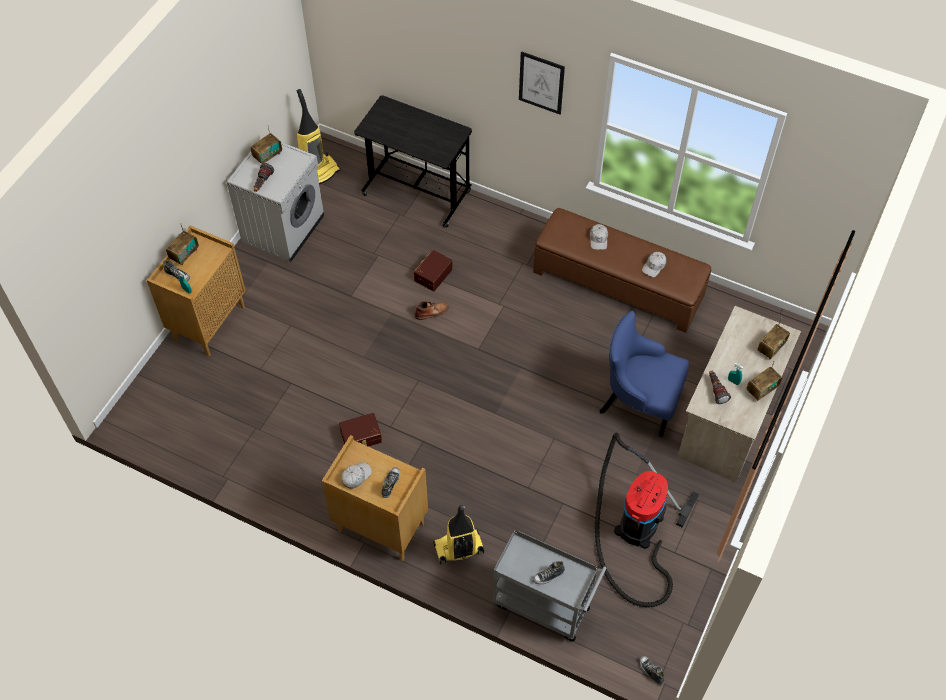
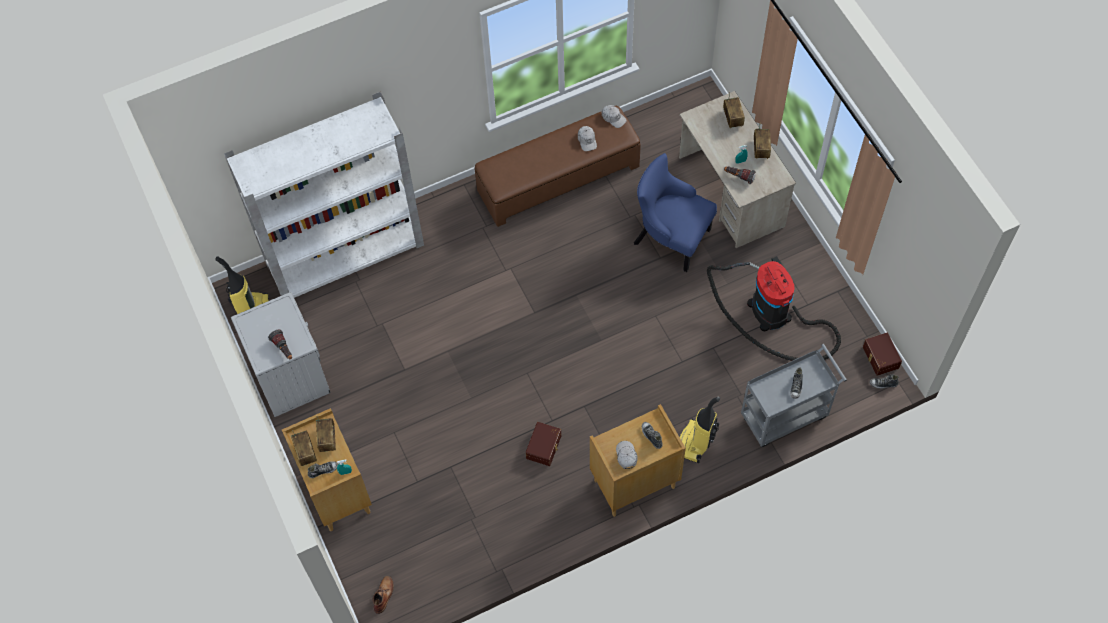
camera: 50 degrees left, 5 degrees up
radio [250,127,282,164] -> radio moved to [316,416,336,452]
black desk [354,95,472,228] -> white bookcase [224,91,424,298]
brown storage box [414,250,453,292] -> brown storage box moved to [863,332,902,376]
brown boot [415,301,449,320] -> brown boot moved to [373,576,394,614]
picture [519,51,565,115] -> none
white cap [589,224,608,250] -> white cap moved to [601,105,627,128]
blue chair [600,311,689,437] -> blue chair turned 60 degrees clockwise [634,153,717,272]

